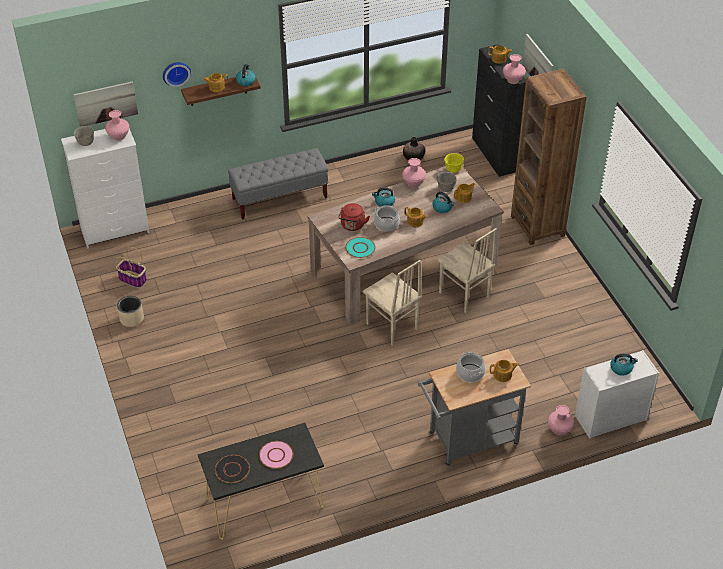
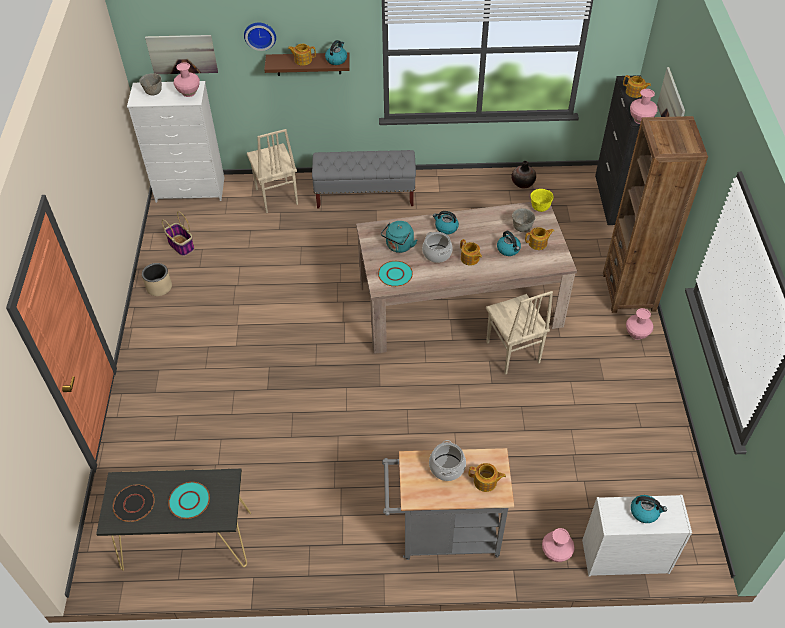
camera: 20 degrees right, 5 degrees up
pink plate [259,441,293,469] -> turquoise plate [168,482,210,519]
red kettle [338,203,370,231] -> turquoise kettle [381,221,417,253]
beige chair [363,260,422,346] -> beige chair moved to [247,129,298,213]
pink vase [402,158,426,188] -> pink vase moved to [626,308,653,340]

